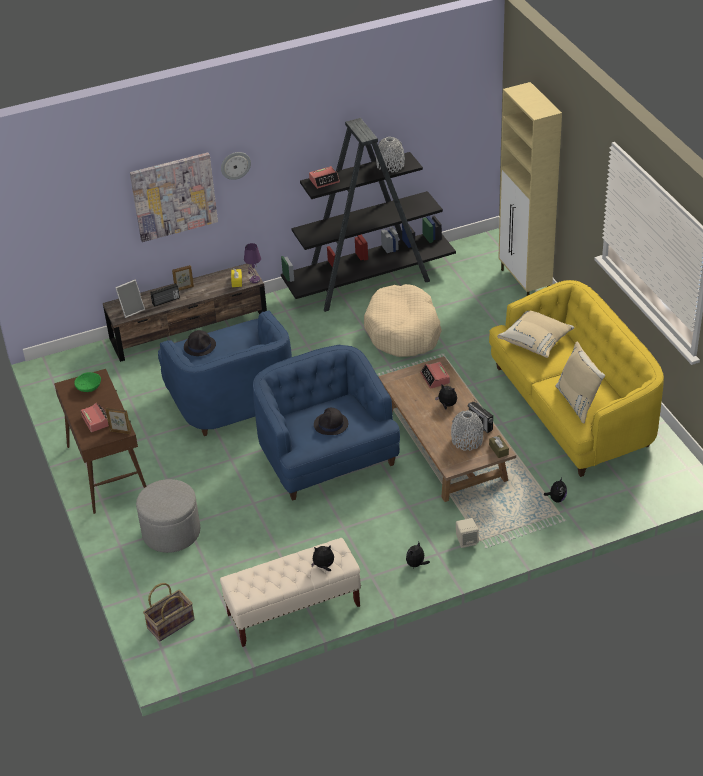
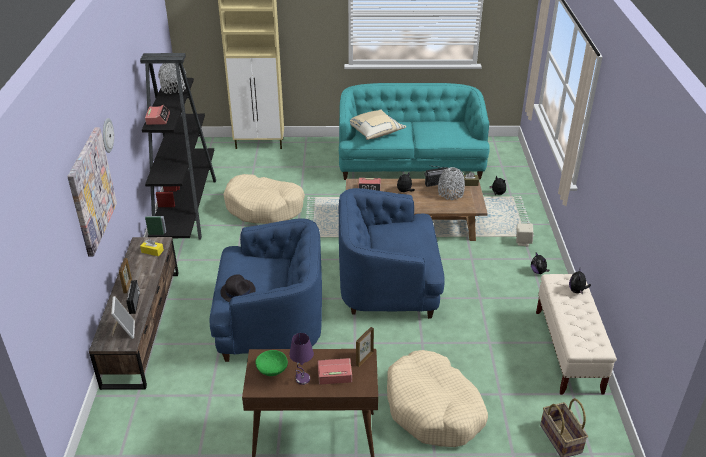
camera: 70 degrees left, 5 degrees down
grey ottoman [136,479,200,553] -> beige dog bed [387,350,488,447]
purple table lamp [244,243,261,283] -> purple table lamp moved to [289,333,314,385]
black hat [314,408,348,435] -> none
yellow sofa [489,280,664,477] -> turquoise sofa [339,83,490,180]
beige pillow [555,342,605,423] -> none

